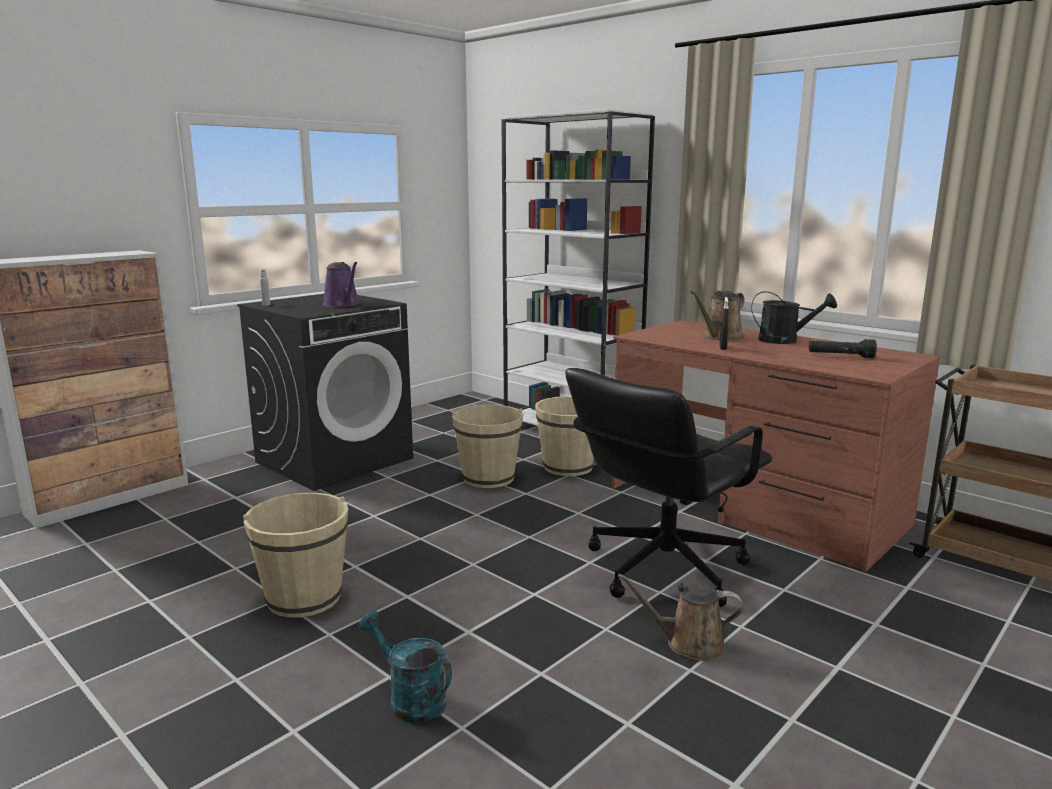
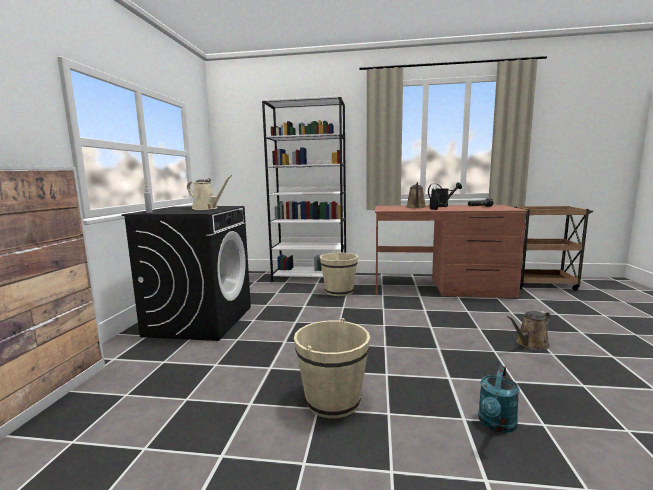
camera: 35 degrees left, 5 degrees down
purple watering can [323,262,359,307] -> beige watering can [187,175,232,210]
turquoise watering can [358,611,452,723] -> turquoise watering can turned 60 degrees counterclockwise [478,365,520,433]
beige bucket [452,405,523,488] -> none
black office chair [565,368,772,607] -> none

